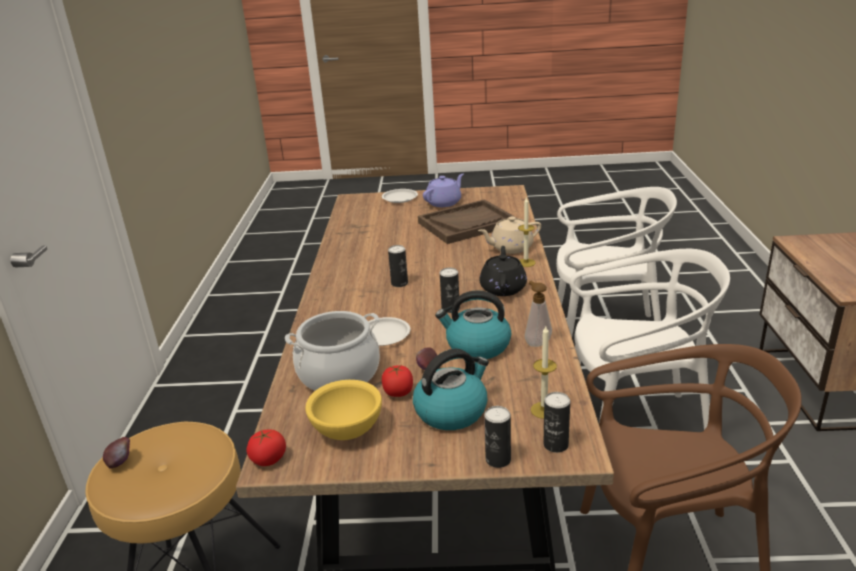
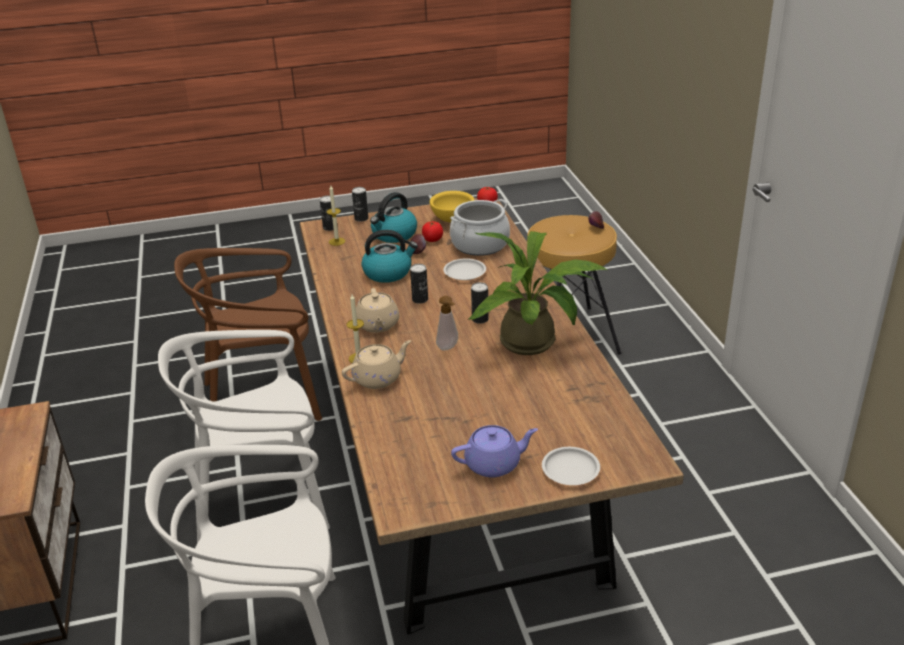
camera: 165 degrees right, 5 degrees up
brown tray [418,199,517,244] -> none
purple teapot [423,174,464,207] -> purple teapot turned 135 degrees counterclockwise [451,425,538,478]
black teapot [480,246,527,296] -> beige teapot [356,288,399,333]
soap dispenser [525,281,552,347] -> soap dispenser moved to [436,296,458,350]
none -> potted plant [469,231,607,355]

